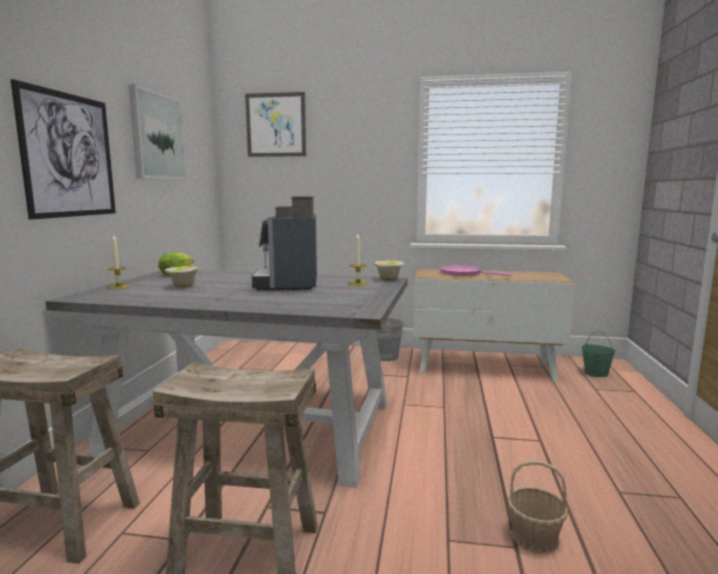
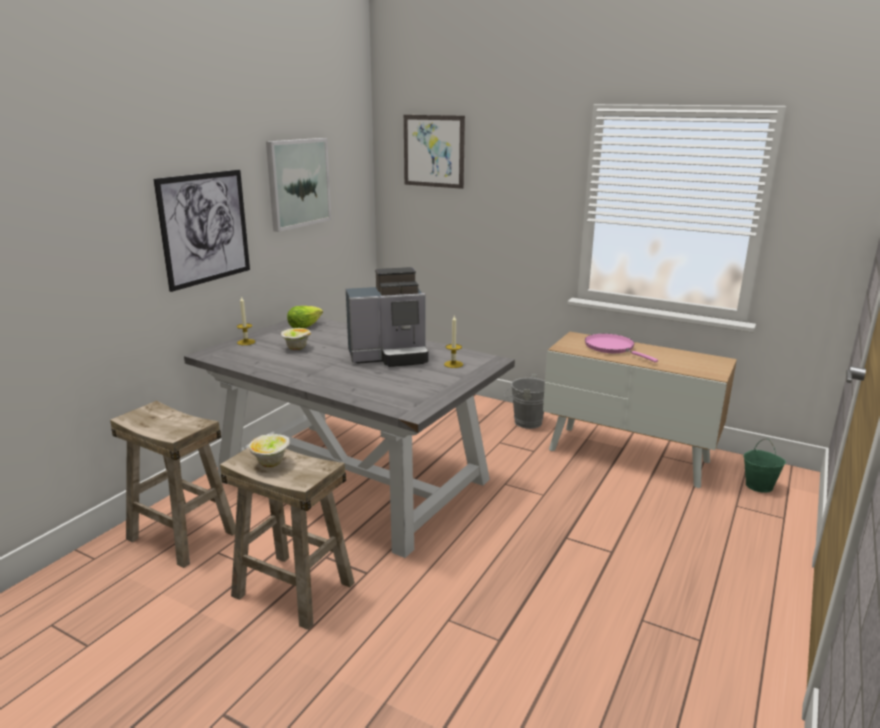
camera: 20 degrees right, 10 degrees up
coffee machine [252,196,317,290] -> coffee machine turned 120 degrees counterclockwise [346,267,428,367]
bowl [374,260,404,281] -> bowl moved to [249,434,290,467]
basket [507,460,568,553] -> none

